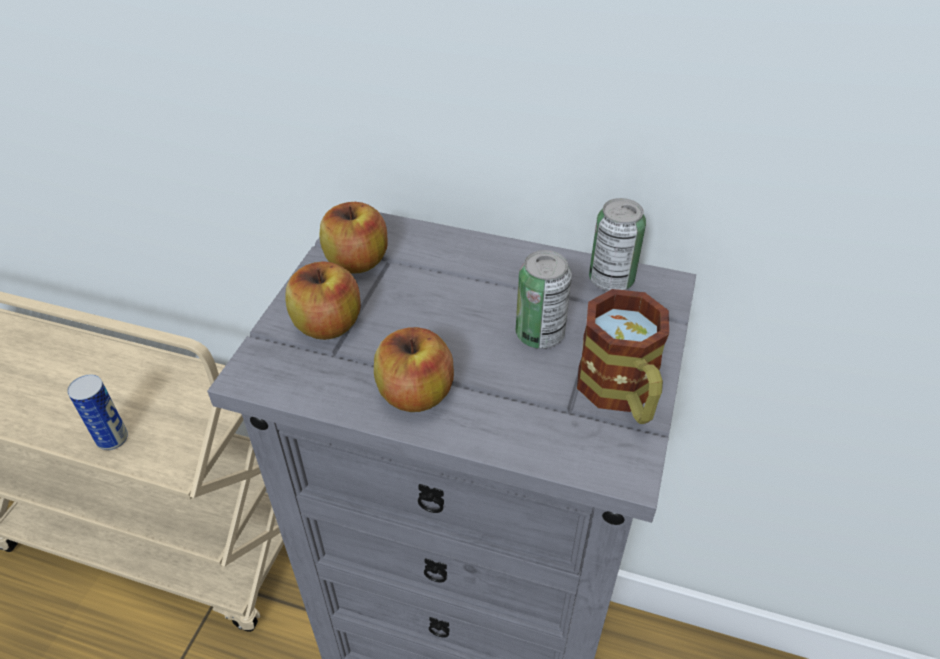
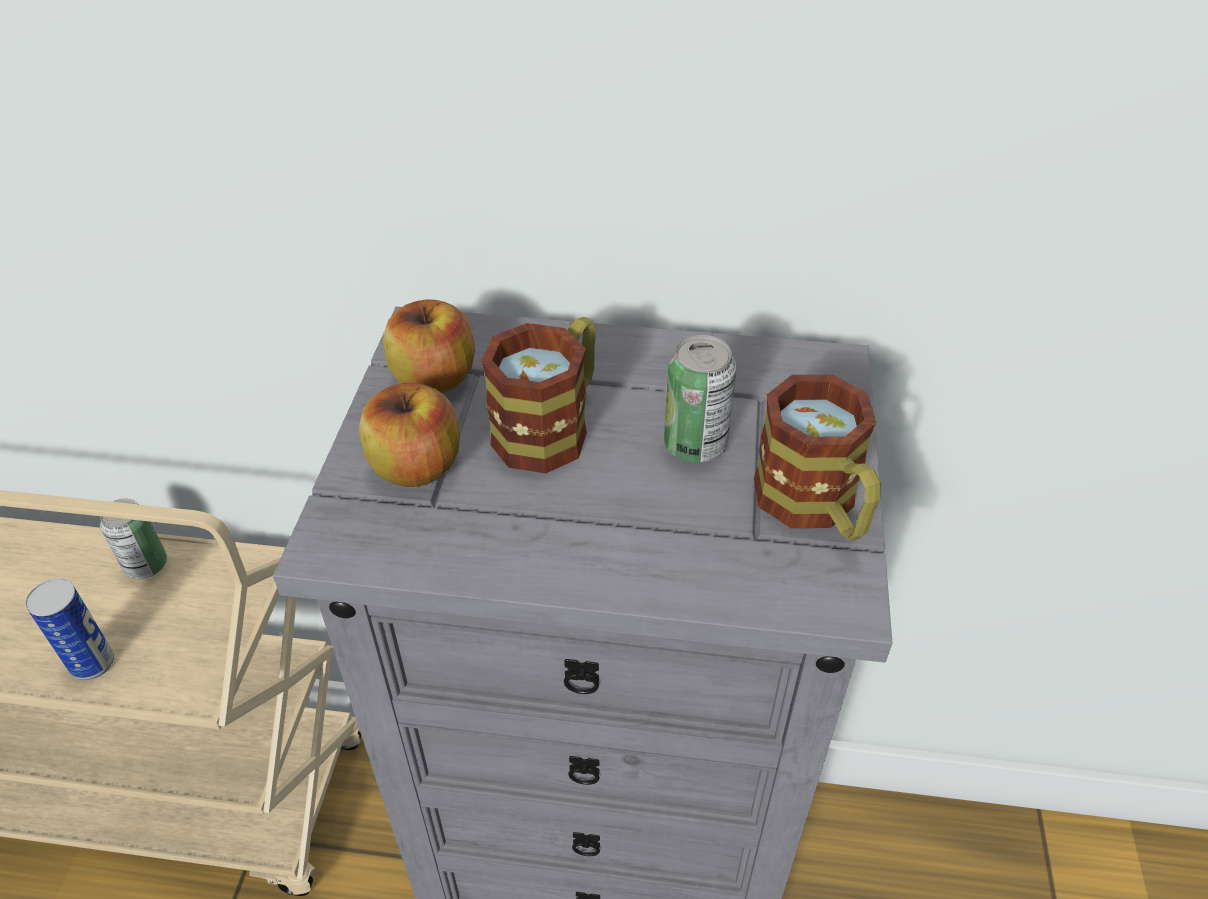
camera: 10 degrees left, 0 degrees up
apple [374,327,454,412] -> none
can [589,198,646,291] -> can moved to [100,499,167,579]
none -> mug [481,317,596,473]

